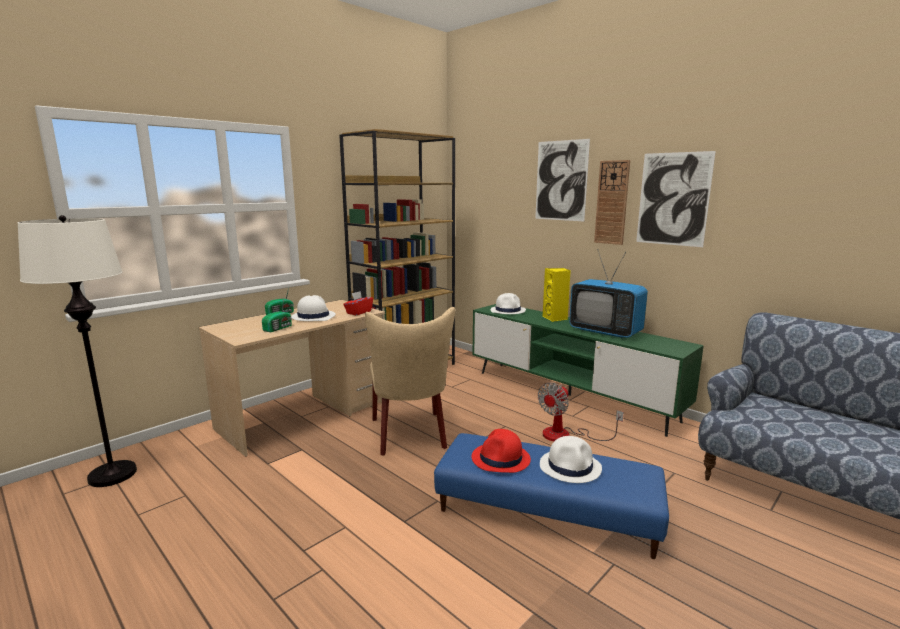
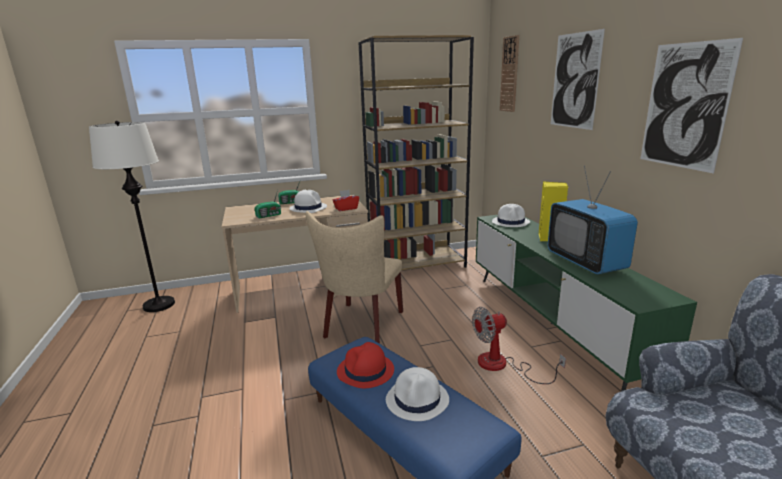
camera: 30 degrees right, 5 degrees up
wall clock [594,160,630,245] -> wall clock moved to [500,35,519,112]

